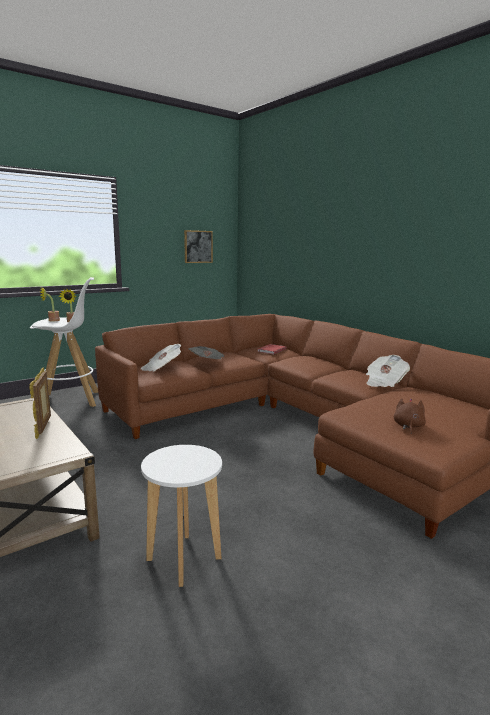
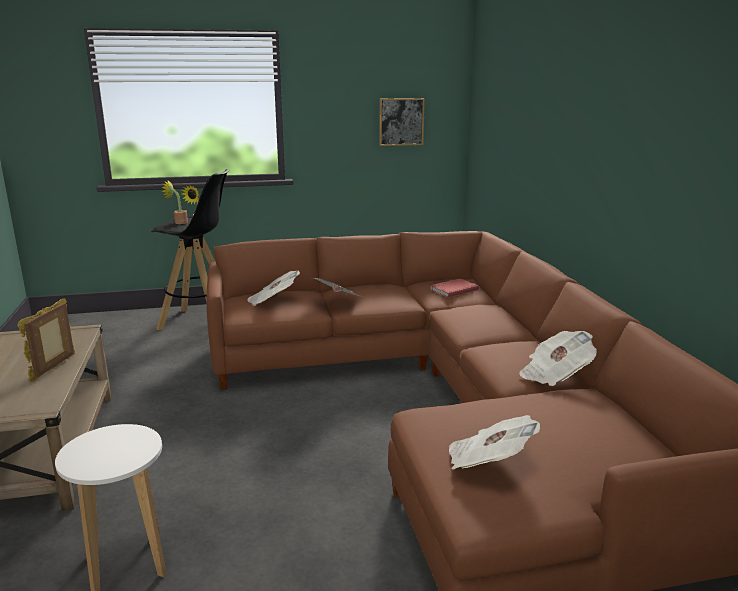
camera: 25 degrees right, 5 degrees up
white stool [30,277,98,407] -> black stool [151,169,229,330]
brown plush toy [394,398,426,434] -> newspaper [449,415,540,470]

